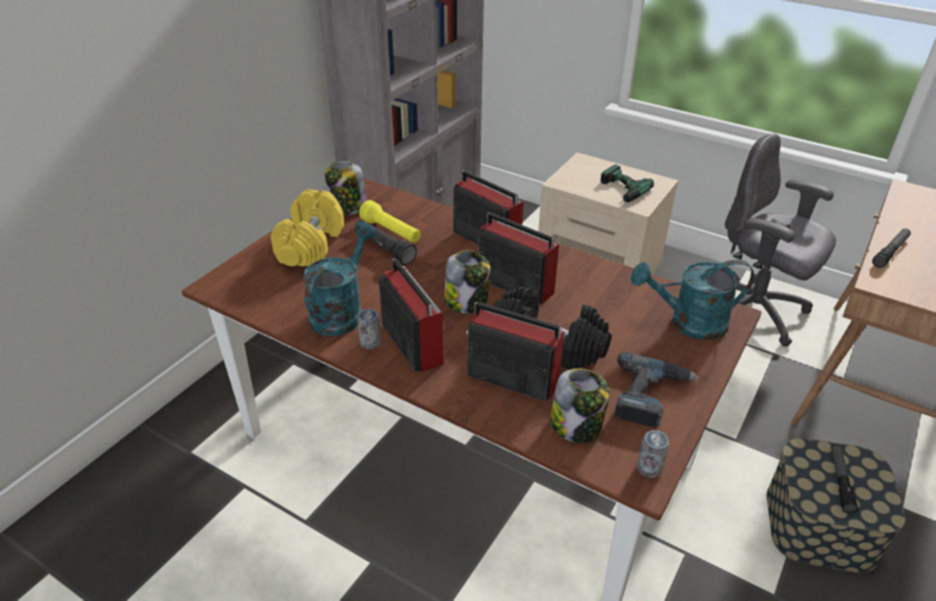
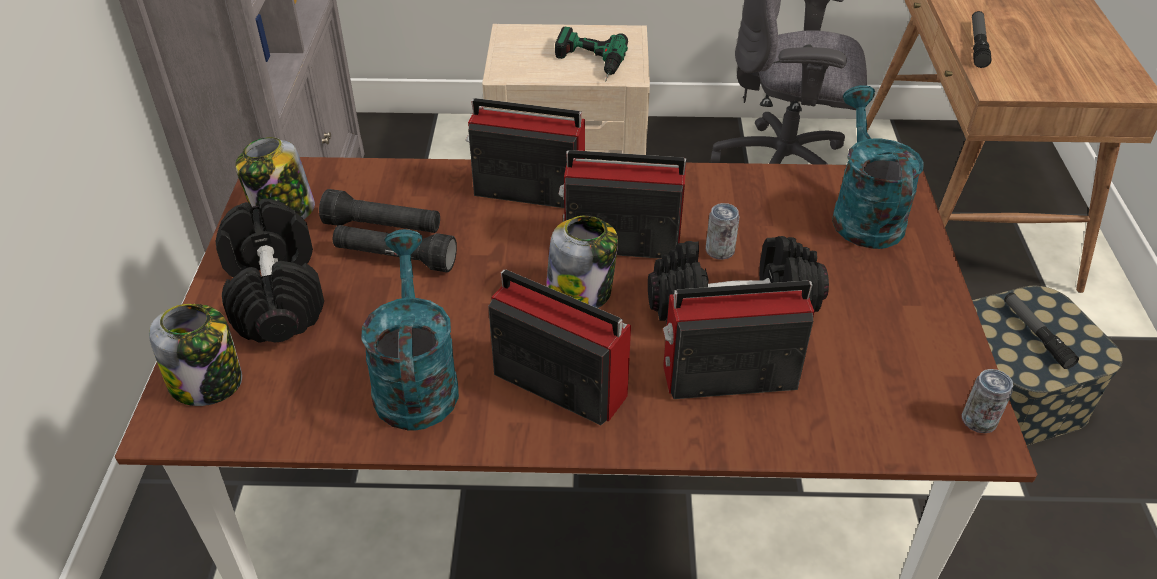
camera: 30 degrees left, 5 degrees up
yellow dumbbell [271,189,344,266] -> black dumbbell [216,198,324,343]
can [358,308,381,349] -> can moved to [706,203,739,260]
yellow flashlight [359,200,421,243] -> black flashlight [319,189,440,233]
jar [550,368,610,443] -> jar moved to [149,304,242,406]
power drill [614,352,698,428] -> none
turquoise watering can [631,259,754,340] -> turquoise watering can turned 120 degrees clockwise [832,85,924,249]

